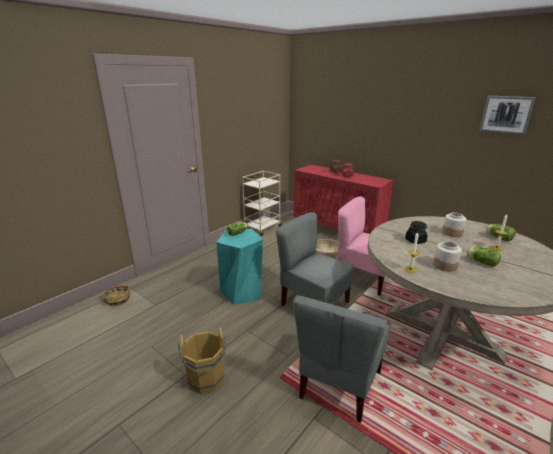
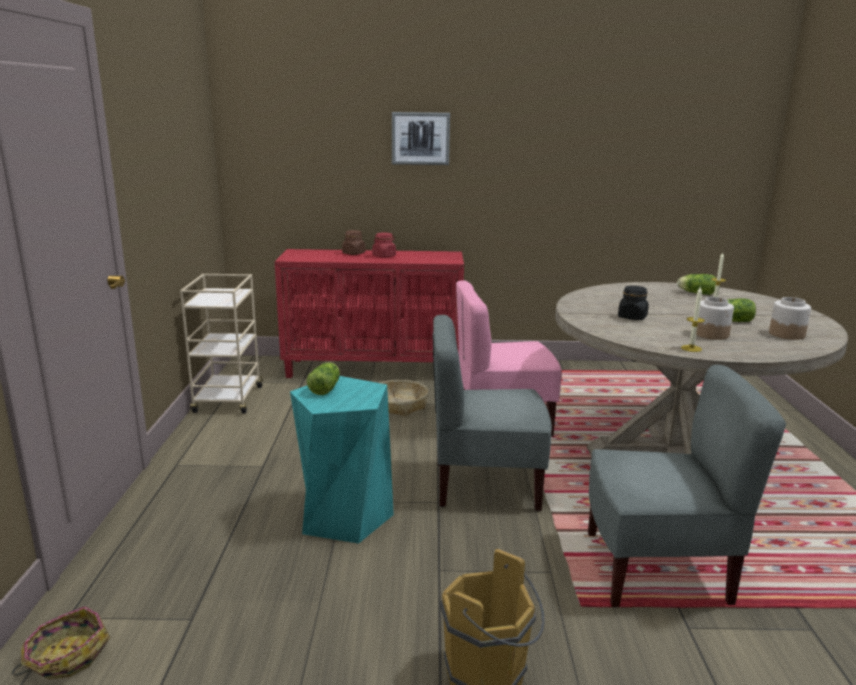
camera: 40 degrees left, 5 degrees down
grey chair [293,295,389,423] -> grey chair turned 75 degrees counterclockwise [588,365,786,608]
jar [442,212,466,237] -> jar moved to [769,297,811,340]
picture [480,96,536,135] -> picture moved to [392,112,450,165]

